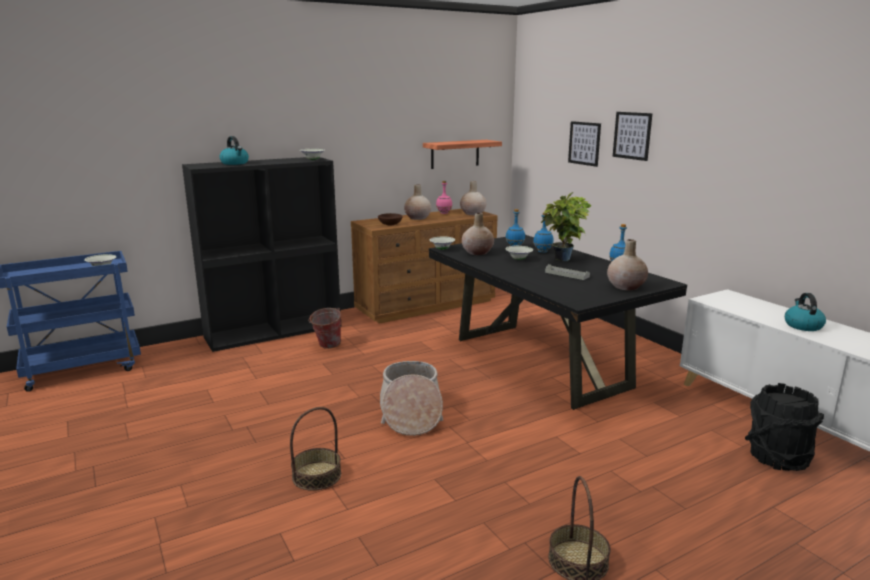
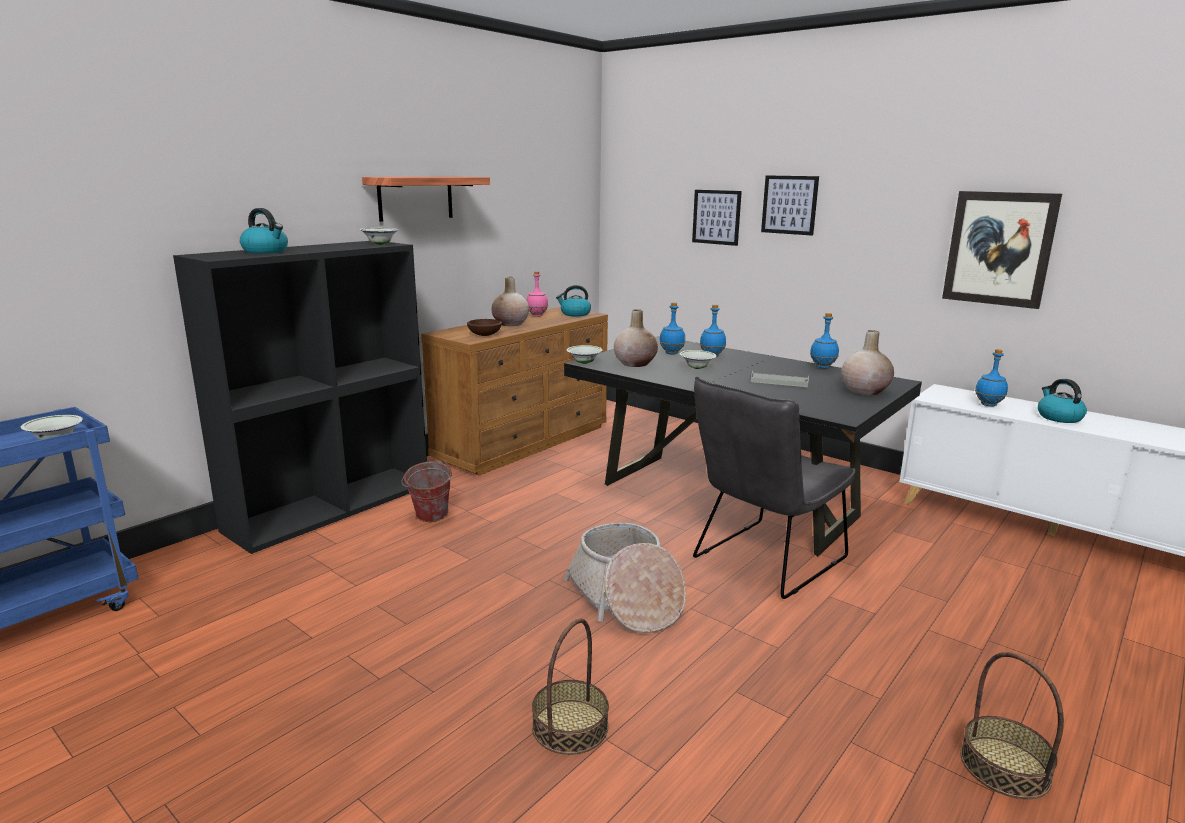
camera: 20 degrees left, 0 degrees up
shelf [423,140,502,169] -> shelf moved to [362,177,490,222]
beige vase [460,181,486,215] -> kettle [556,285,591,317]
potted plant [541,192,591,261] -> none
black bucket [745,383,824,471] -> none
none -> grey chair [693,376,856,599]
none -> picture [942,191,1062,309]
none -> blue bottle [975,349,1008,407]

